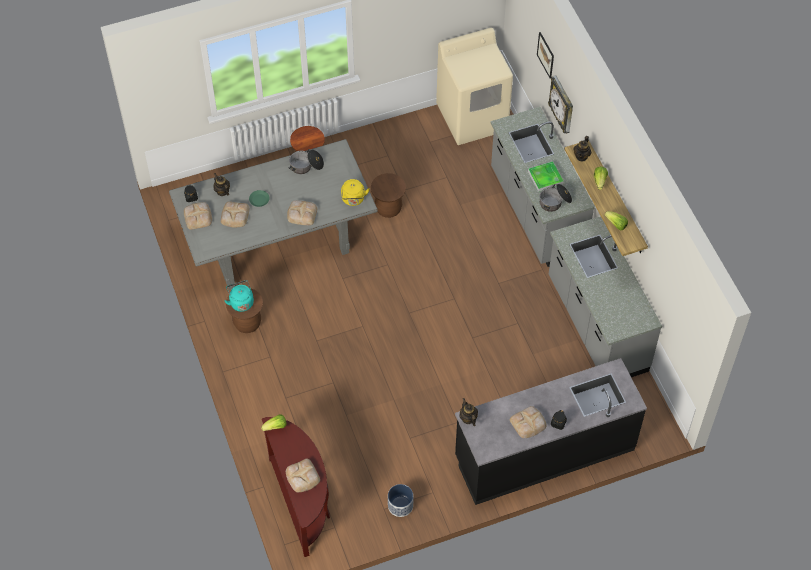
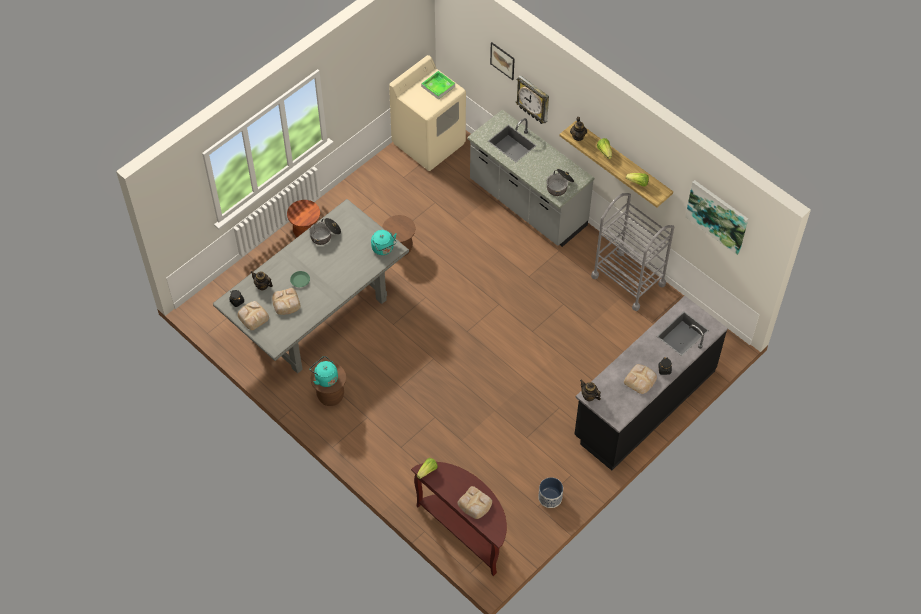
camera: 25 degrees left, 0 degrees up
bread [287,200,317,225] -> none
yellow kettle [341,179,370,206] -> turquoise kettle [371,230,397,255]
tray [528,161,563,192] -> tray moved to [421,71,455,99]
grey counter [549,216,662,377] -> grey cart [591,193,674,311]
none -> picture [685,180,748,255]

